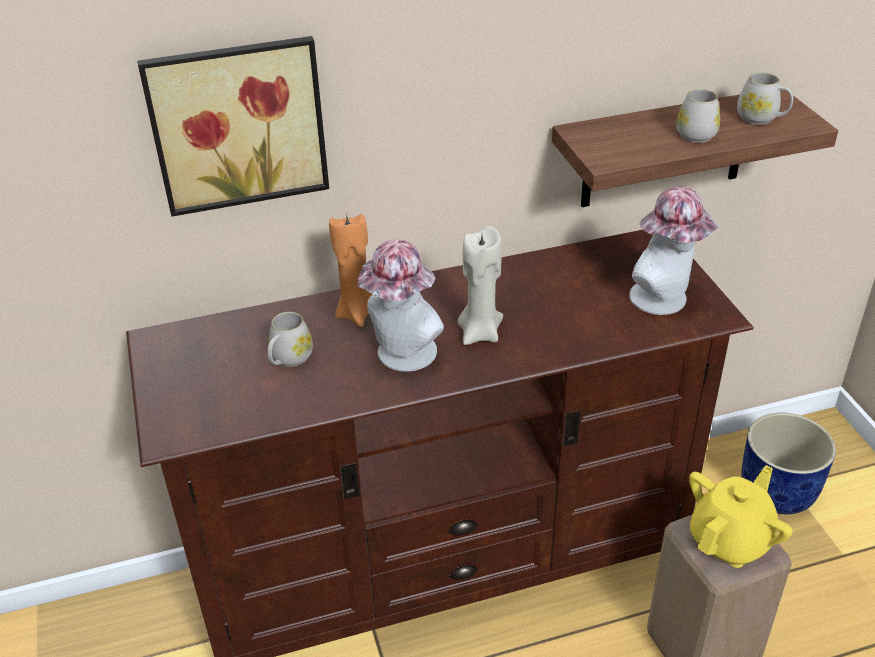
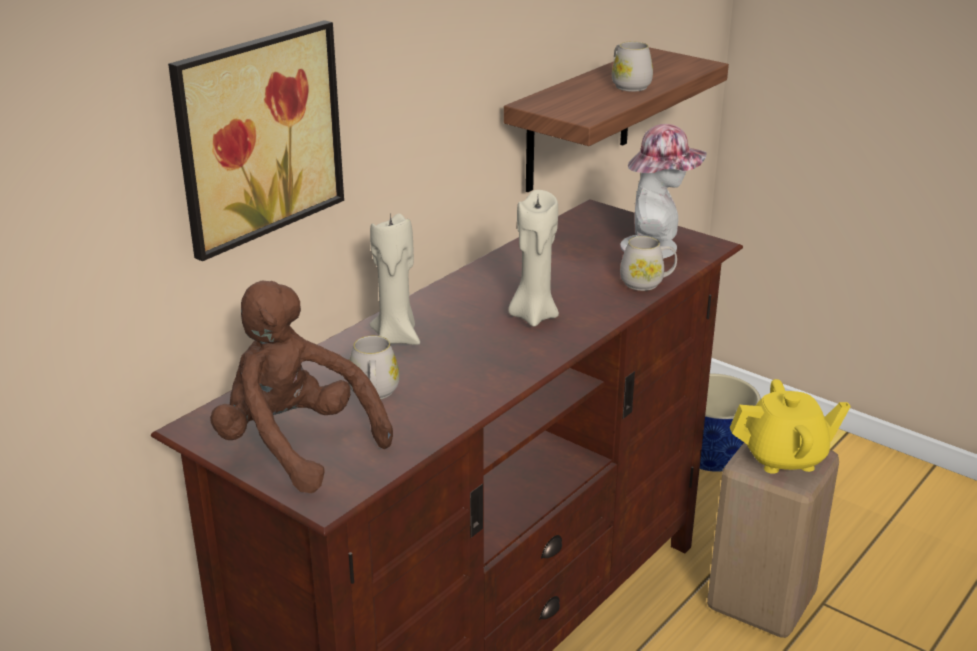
camera: 35 degrees left, 10 degrees down
orange candle [329,214,373,327] -> beige candle [370,213,420,345]
hat [357,240,444,372] -> none
yellow teapot [689,465,792,568] -> yellow teapot turned 75 degrees clockwise [730,379,851,474]
white mug [737,72,793,125] -> white mug moved to [620,236,677,291]
none -> brown plush toy [210,281,393,493]

